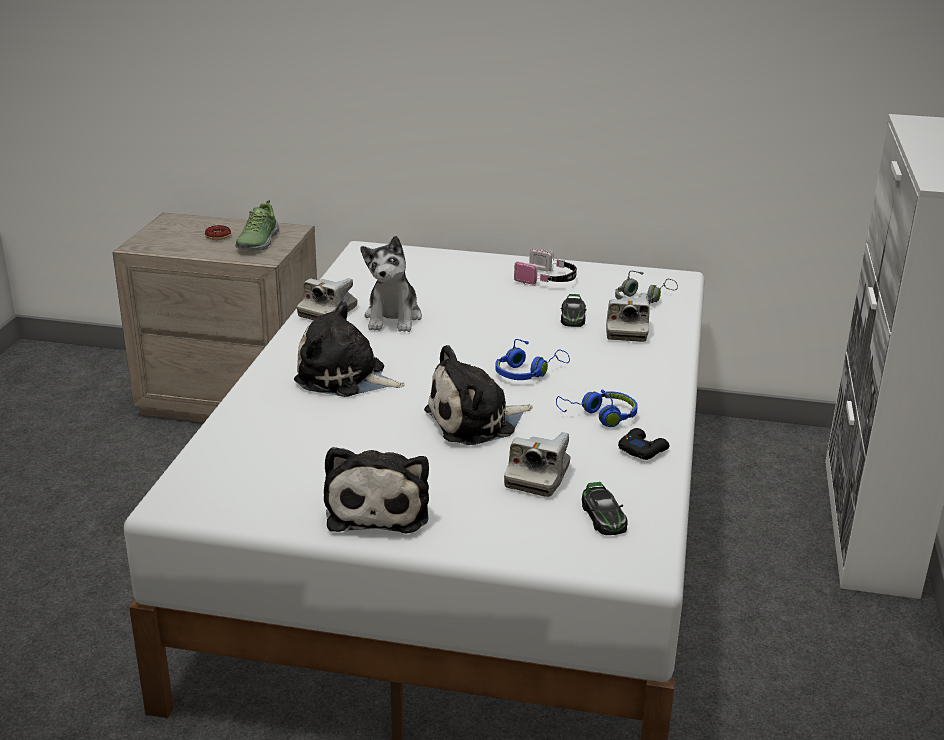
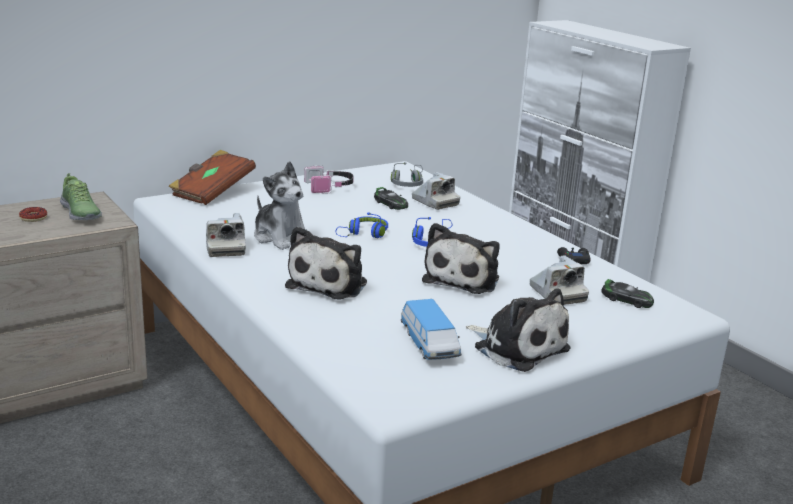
camera: 45 degrees left, 5 degrees down
plush toy [294,301,405,397] -> plush toy turned 45 degrees counterclockwise [285,226,367,299]
blue headphones [556,389,638,427] -> blue headphones moved to [336,212,388,238]
none -> brown book [169,150,256,205]
none -> toy car [401,299,461,360]

